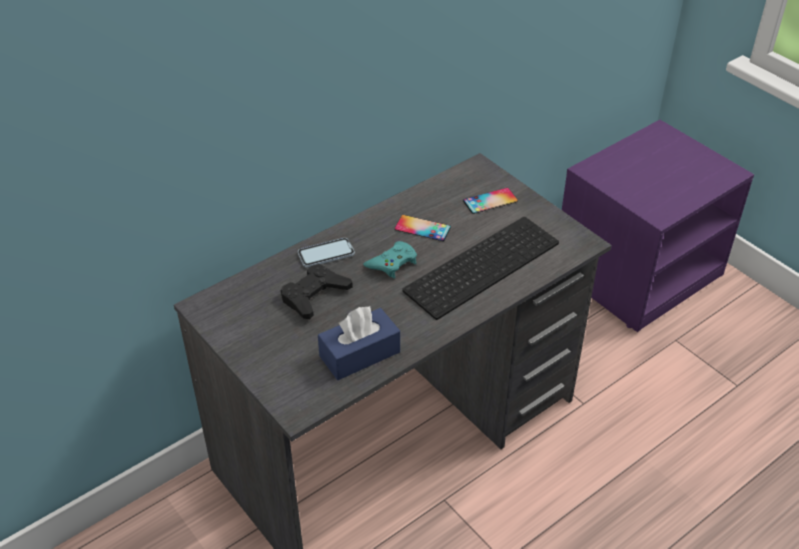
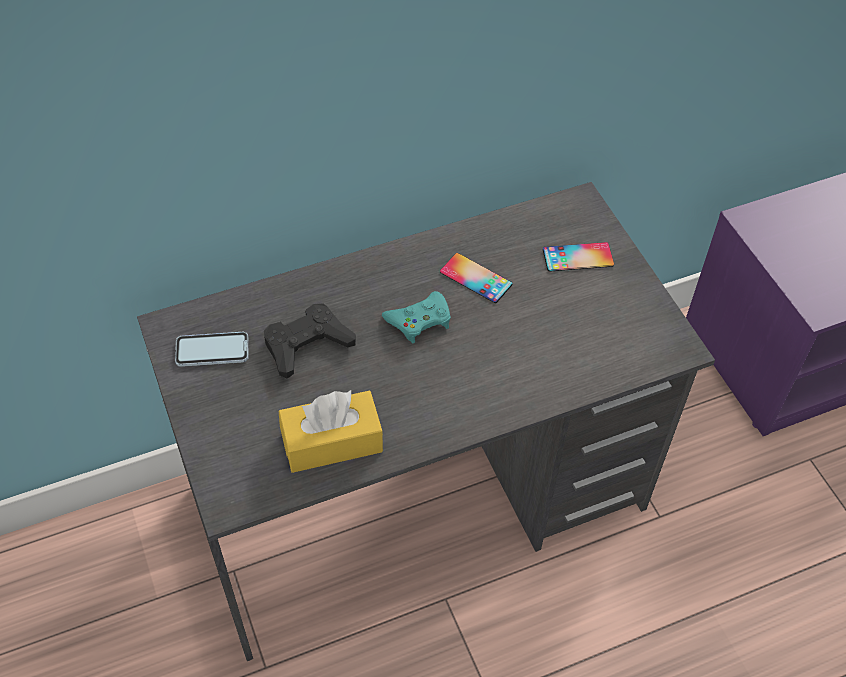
camera: 15 degrees right, 10 degrees up
phone [298,238,355,268] -> phone moved to [175,332,249,367]
blue tissue box [318,306,400,380] -> yellow tissue box [279,390,383,473]
keyboard [402,217,559,320] -> none

